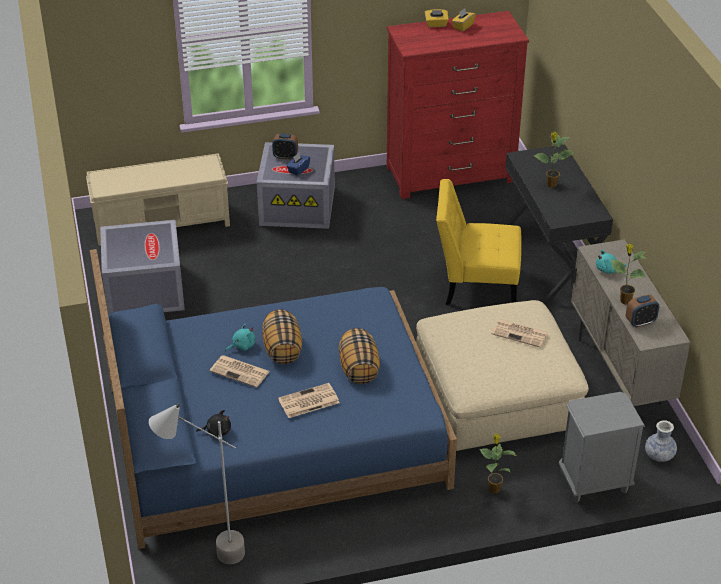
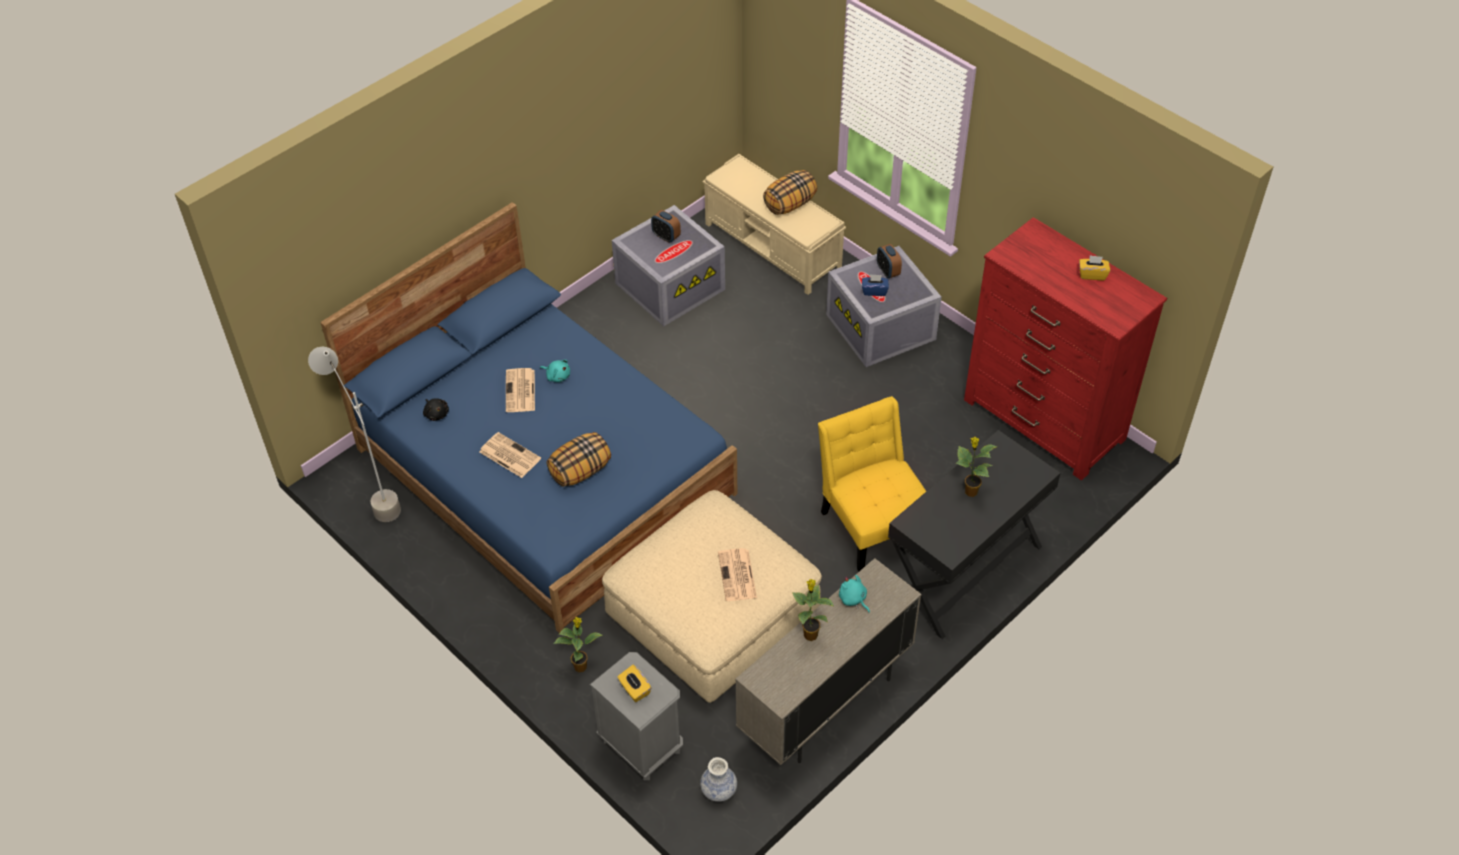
camera: 60 degrees right, 10 degrees up
pillow [262,309,302,364] -> pillow moved to [763,170,817,215]
yellow tissue box [425,9,449,27] -> yellow tissue box moved to [618,665,651,702]
alarm clock [626,295,659,328] -> alarm clock moved to [651,210,681,243]

